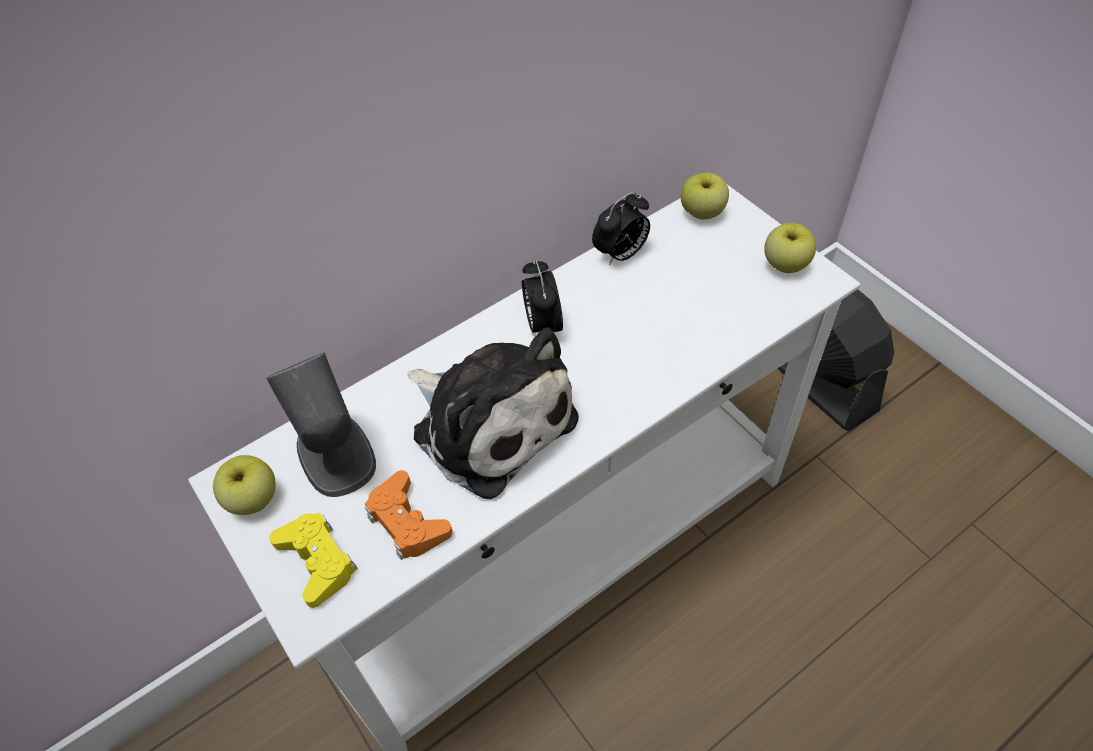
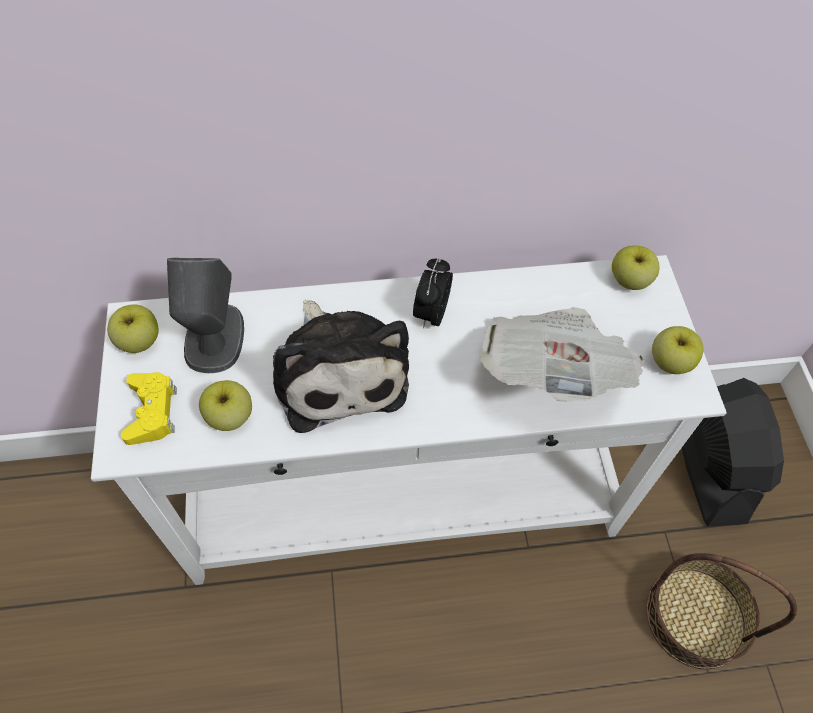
camera: 25 degrees right, 5 degrees up
orange game controller [365,470,453,560] -> apple [199,380,252,431]
alarm clock [592,192,650,265] -> none
none -> newspaper [479,307,645,402]
none -> basket [646,553,797,669]

